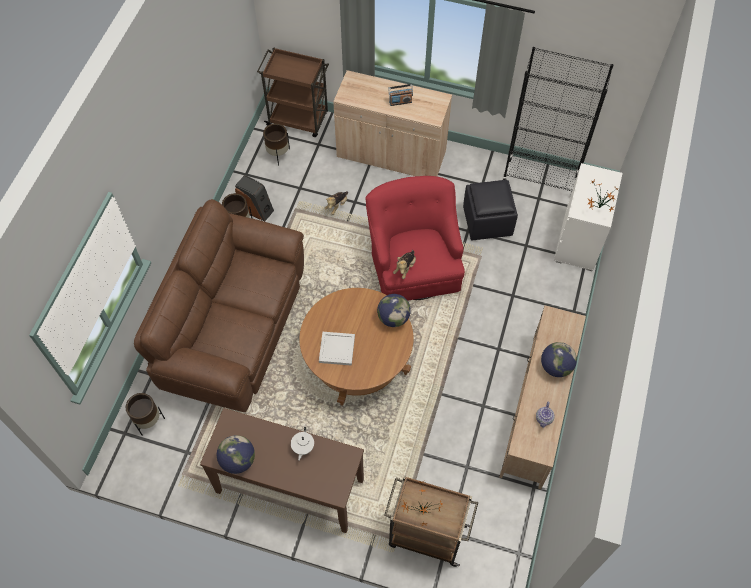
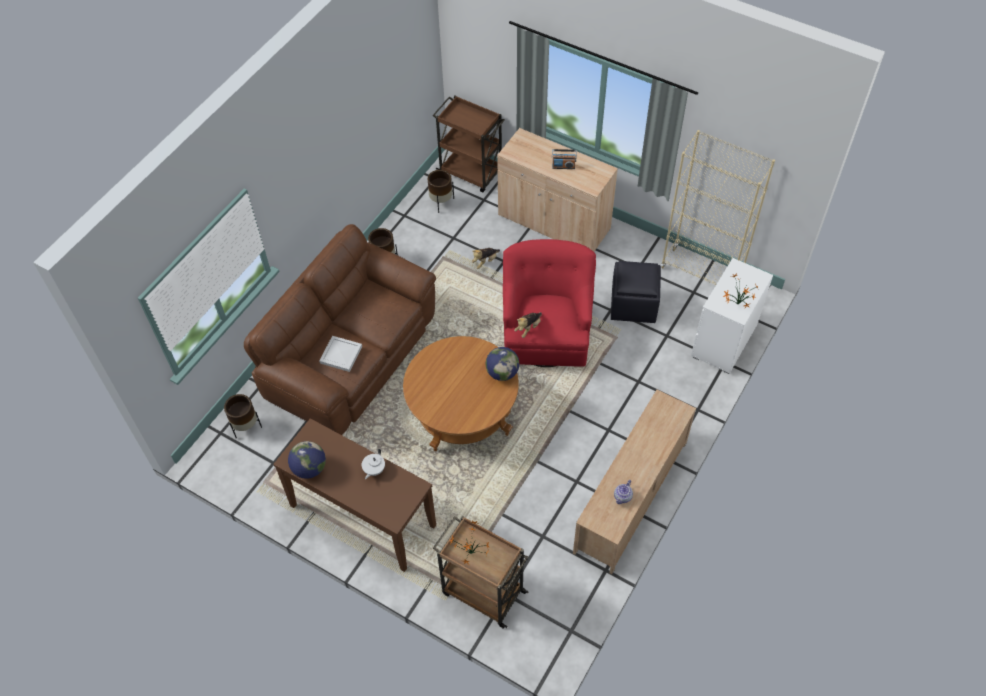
camera: 15 degrees right, 5 degrees down
speaker [235,175,274,221] -> none
white tray [319,332,355,366] -> white tray moved to [319,336,362,372]
black bookcase [502,47,614,193] -> beige bookcase [661,130,775,285]
globe [541,342,577,377] -> none

